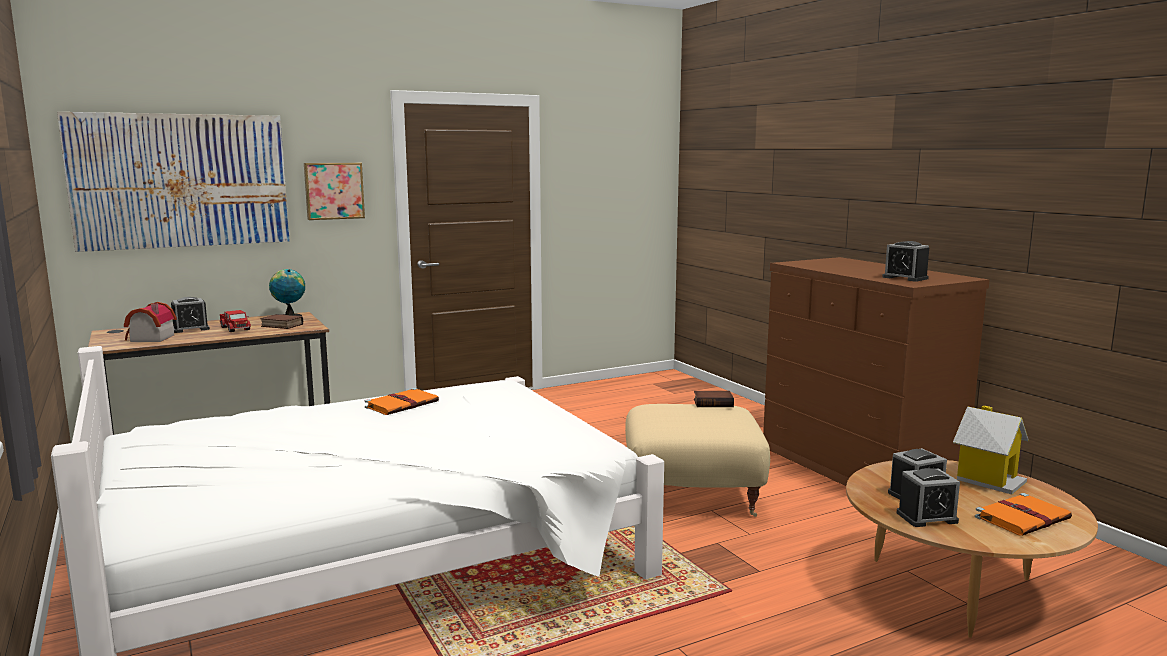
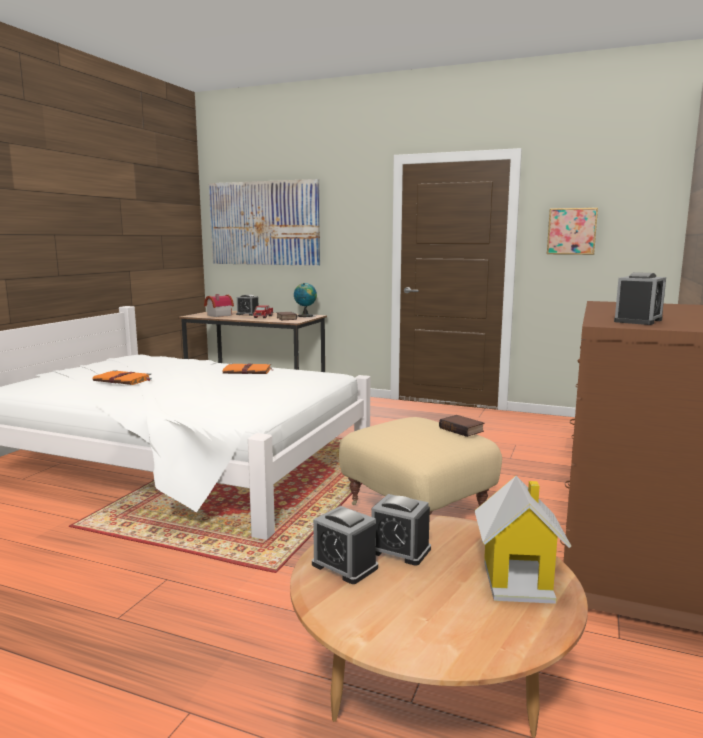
camera: 50 degrees right, 0 degrees up
picture [304,163,365,220] -> picture moved to [547,208,598,255]
alarm clock [882,241,929,282] -> alarm clock turned 150 degrees counterclockwise [614,272,666,325]
orange book [975,493,1072,536] -> orange book moved to [93,370,152,385]

